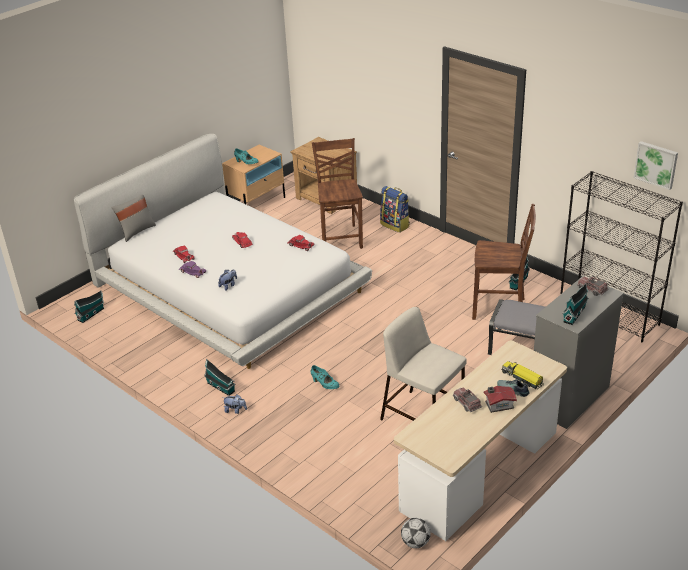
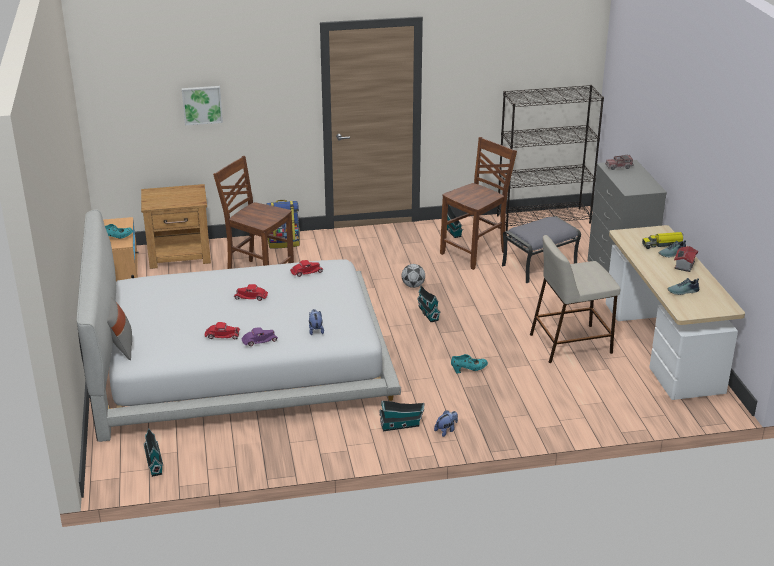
camera: 55 degrees left, 5 degrees down
football [401,518,431,548] -> football moved to [402,264,425,288]
toy truck [453,387,482,412] -> none
toy house [562,283,589,325] -> toy house moved to [417,285,441,322]
picture [633,141,678,190] -> picture moved to [182,86,223,125]
none -> shoe [668,278,699,295]

